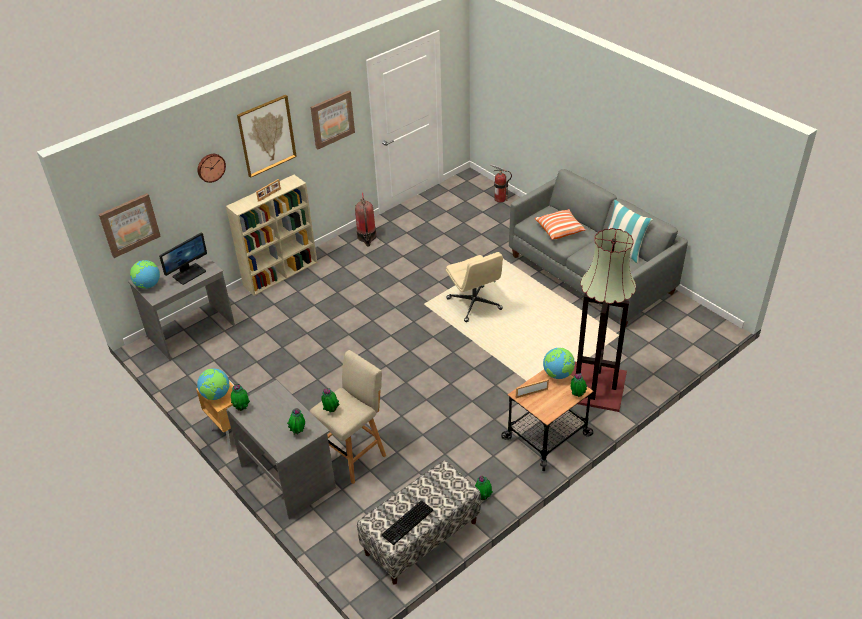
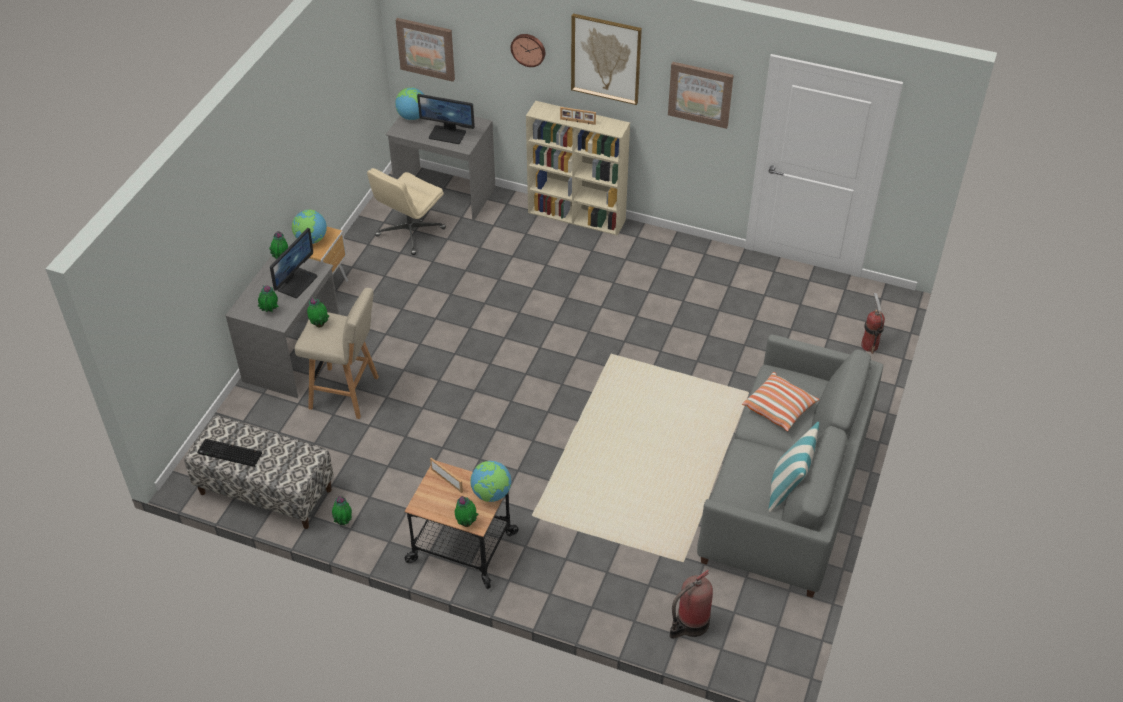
camera: 60 degrees right, 5 degrees up
fire extinguisher [355,192,376,247] -> fire extinguisher moved to [670,570,713,639]
beige office chair [446,252,503,322] -> beige office chair moved to [367,168,446,255]
floor lamp [571,228,636,412] -> none
none -> monitor [270,228,318,298]

